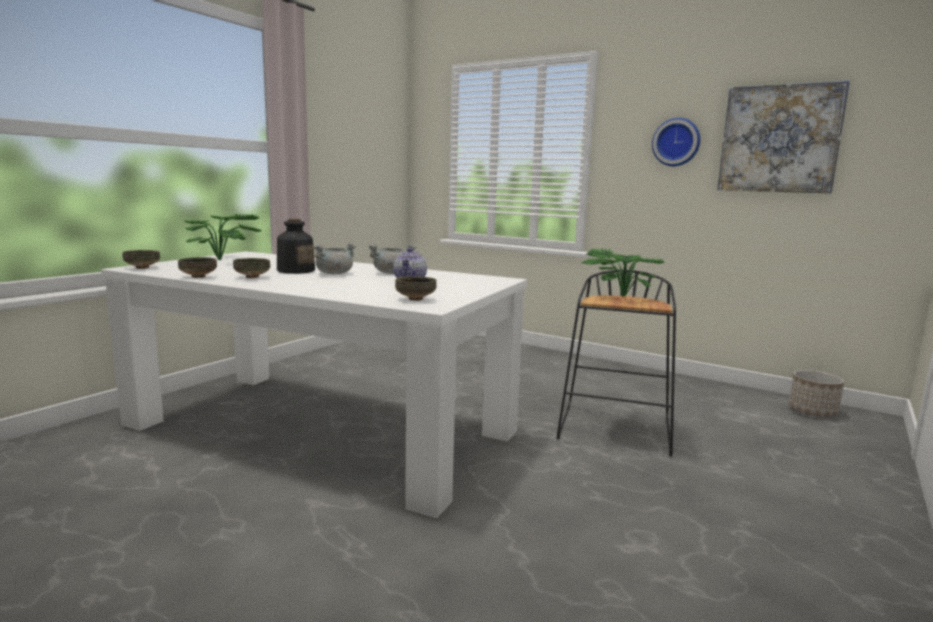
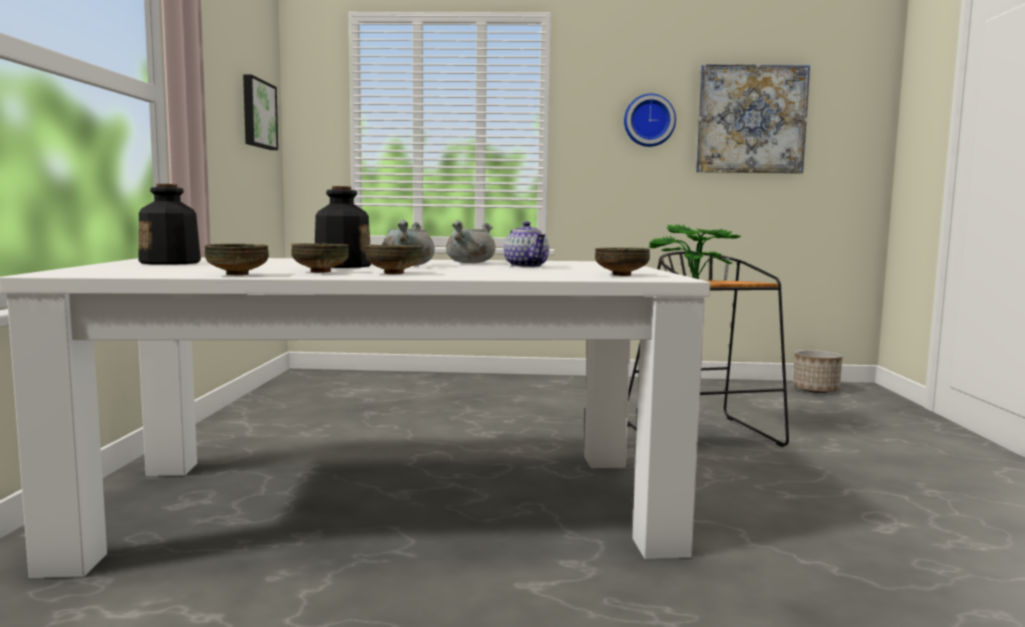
camera: 30 degrees left, 5 degrees down
bowl [122,250,160,269] -> bowl moved to [365,245,422,274]
potted plant [185,213,262,260] -> bottle [139,184,201,265]
none -> picture [243,74,278,150]

